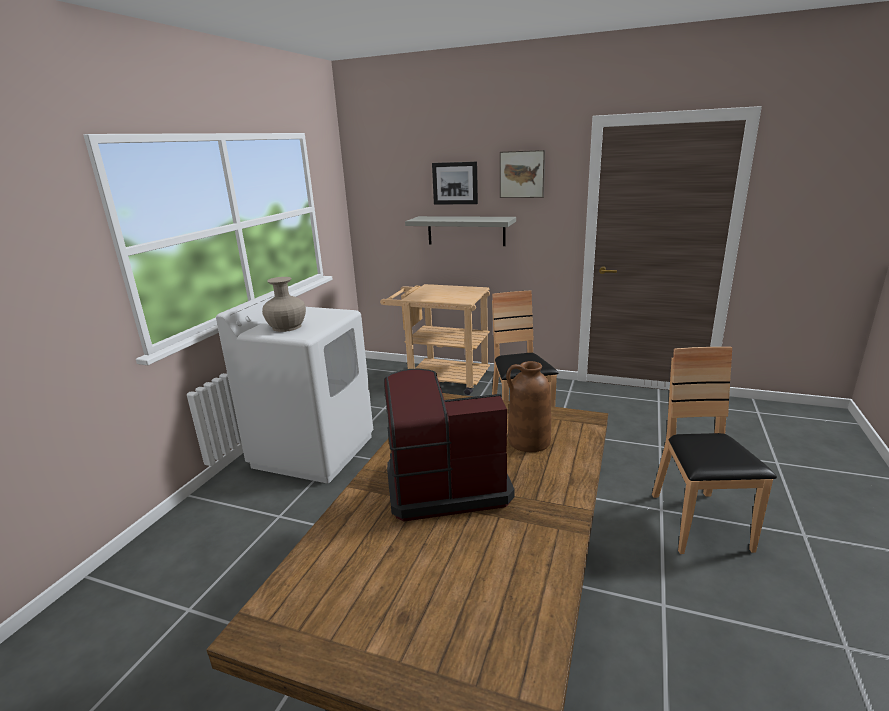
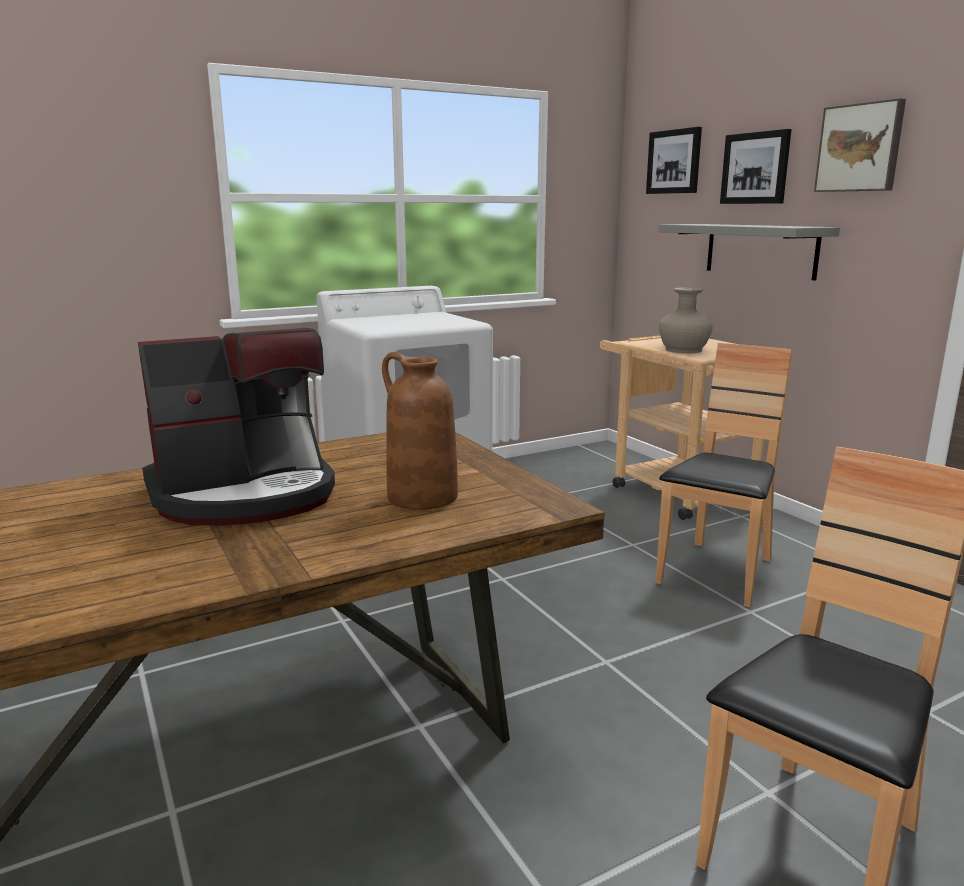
camera: 40 degrees right, 5 degrees down
beige vase [262,277,306,332] -> beige vase moved to [659,288,713,353]
coffee machine [384,368,515,522] -> coffee machine turned 120 degrees clockwise [138,328,335,526]
none -> picture [646,127,702,194]

